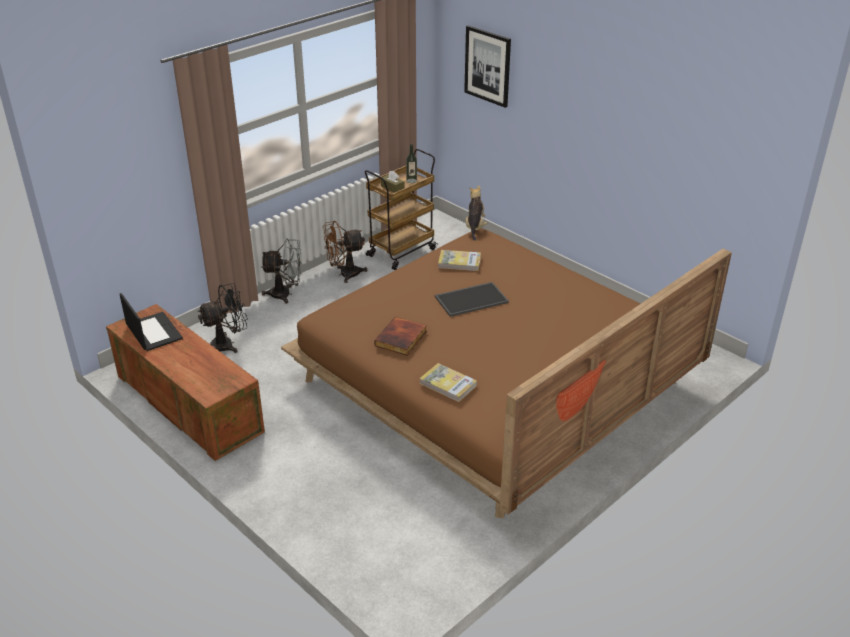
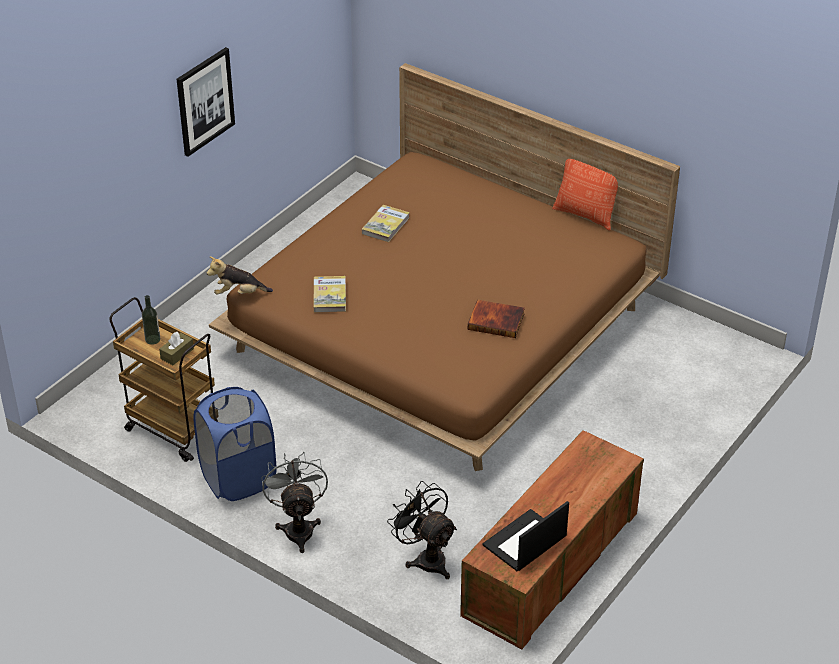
camera: 100 degrees left, 5 degrees up
brown fan [323,221,367,283] -> blue laundry basket [193,387,276,501]
book [419,363,477,402] -> book moved to [362,205,410,242]
tray [435,282,509,317] -> none
picture [464,25,511,108] -> picture moved to [177,47,235,157]

